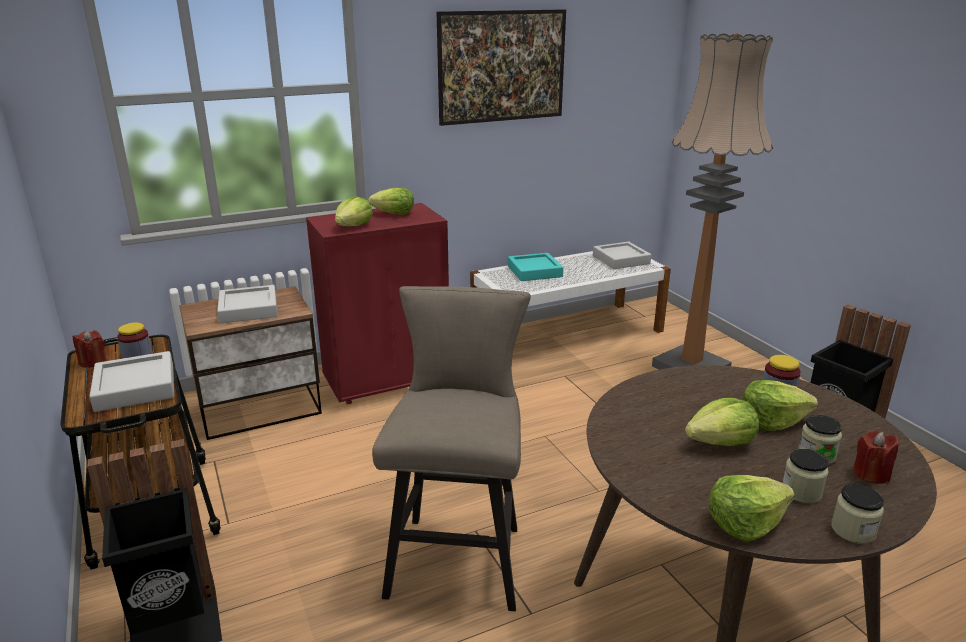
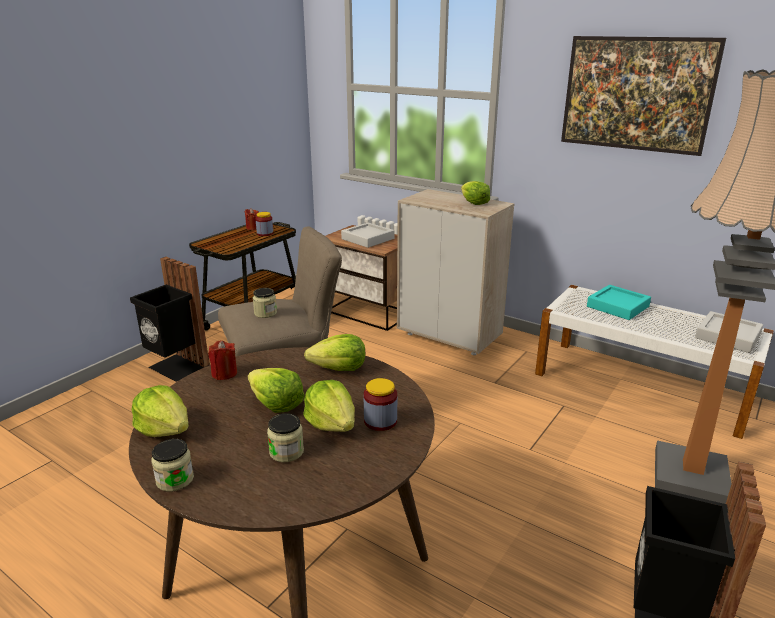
camera: 60 degrees right, 0 degrees up
grey tray [90,351,174,412] -> none
red cabinet [306,203,449,404] -> beige cabinet [397,189,515,355]
lettuce [335,197,373,226] -> lettuce moved to [304,334,365,371]
jar [782,449,829,504] -> jar moved to [253,288,277,318]
red candle [853,430,899,484] -> red candle moved to [208,341,237,380]

